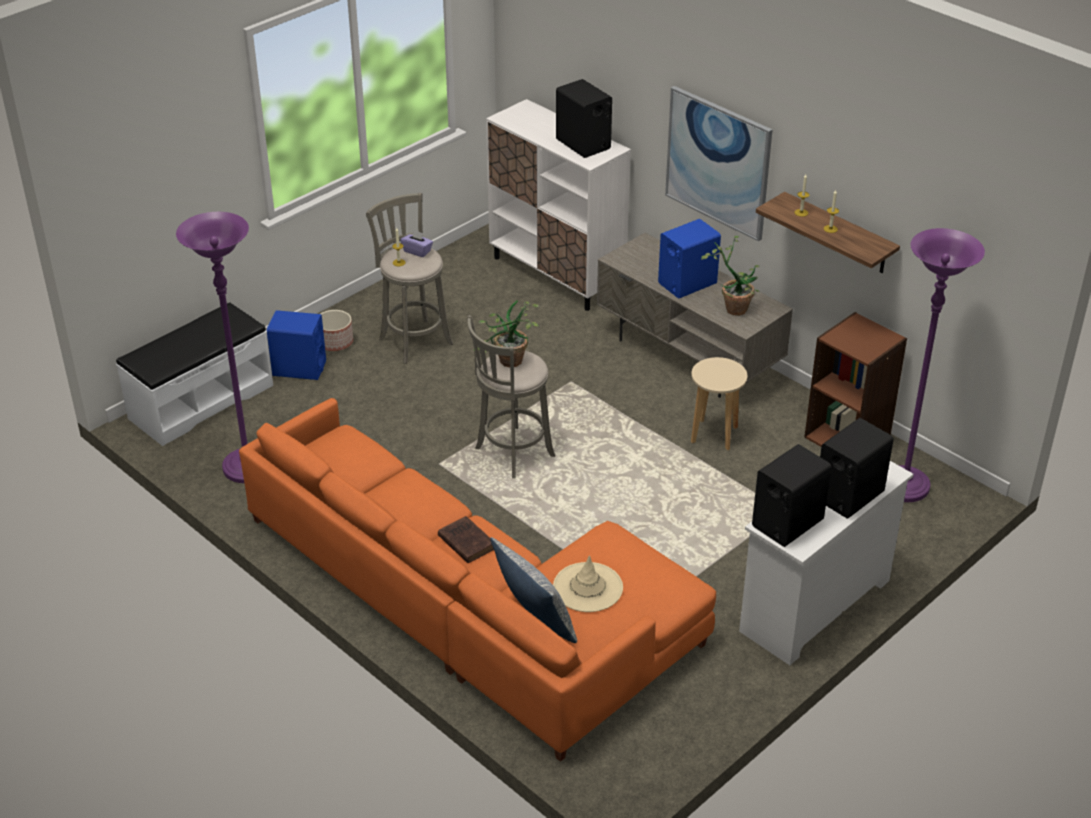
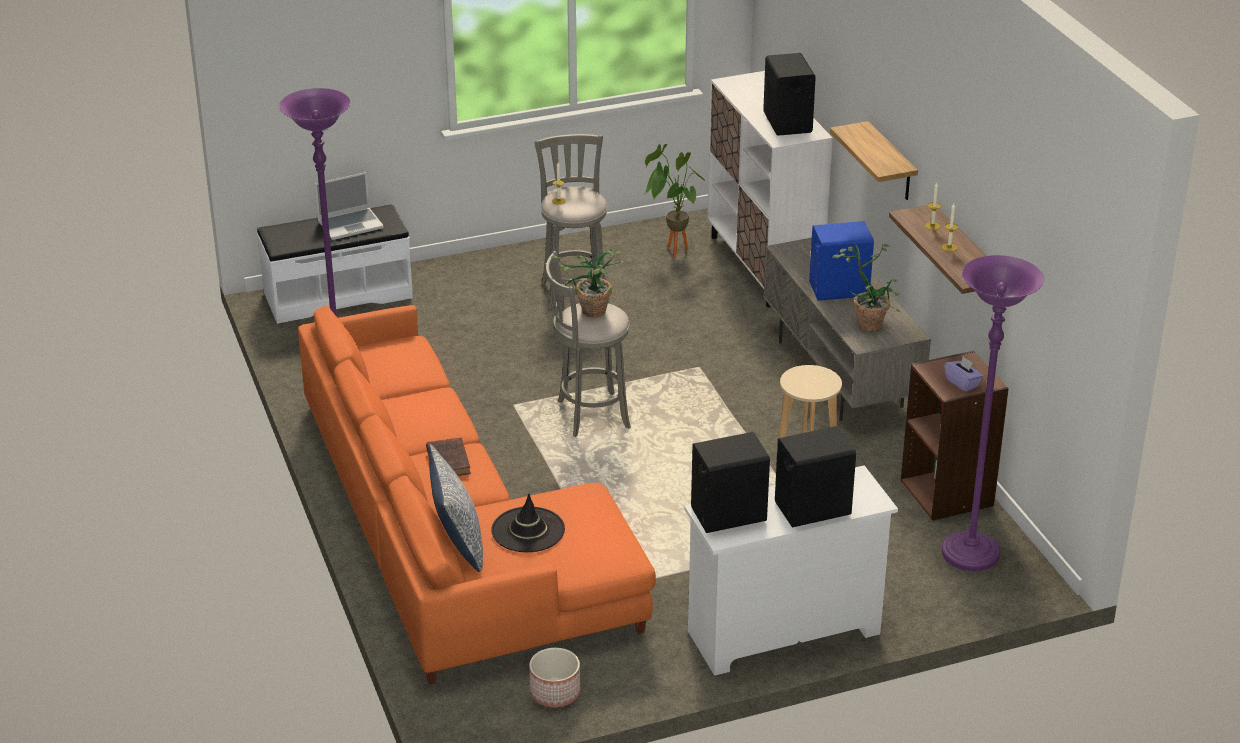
camera: 25 degrees right, 5 degrees down
blue speaker [266,310,326,380] -> none
planter [321,310,353,351] -> planter moved to [529,648,580,707]
purple tissue box [400,230,433,257] -> purple tissue box moved to [944,356,983,392]
beige hat [553,555,623,612] -> black hat [491,494,565,552]
picture [665,86,772,241] -> shelf [830,121,918,200]
none -> laptop [315,172,384,240]
none -> potted plant [645,144,706,257]

